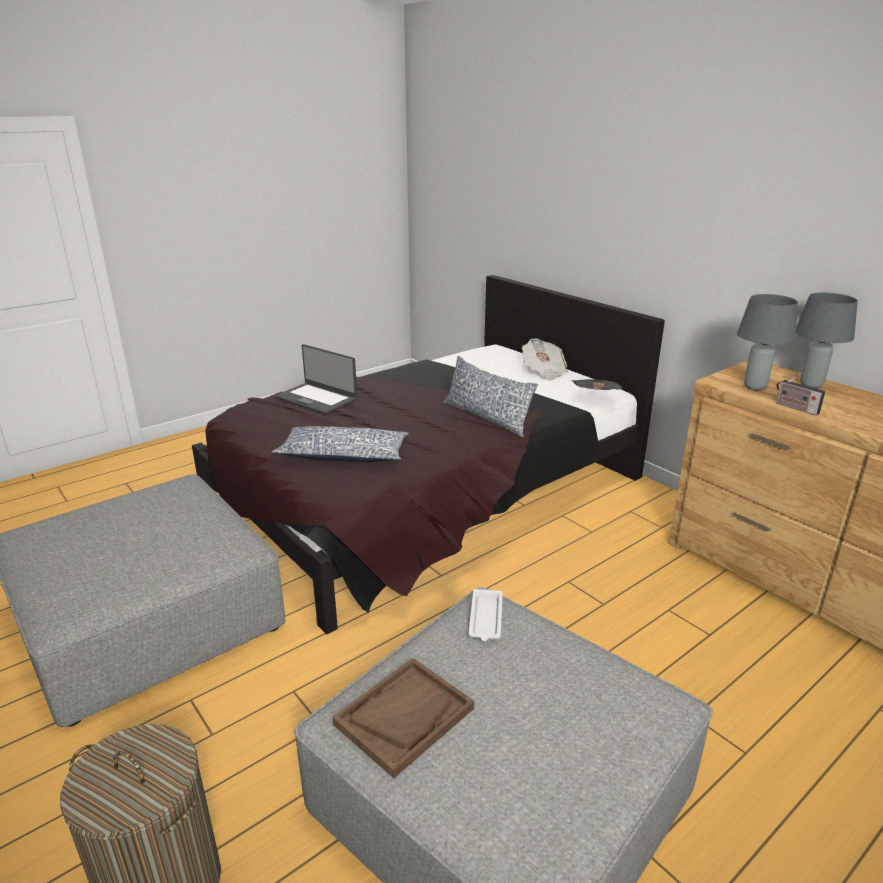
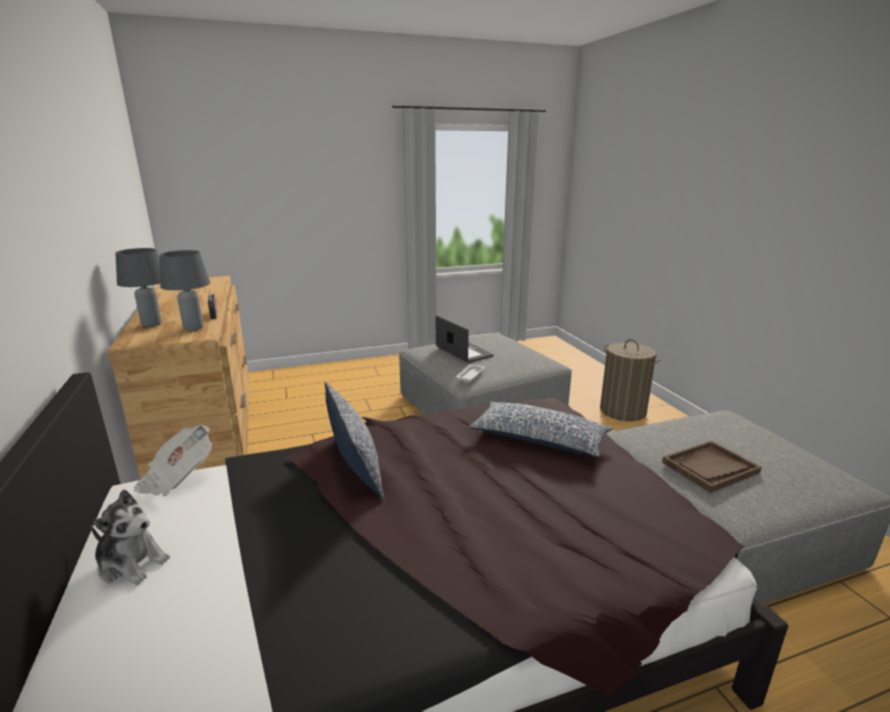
camera: 160 degrees left, 5 degrees down
laptop [275,344,357,415] -> laptop moved to [436,316,494,363]
brown tray [332,658,474,778] -> brown tray moved to [662,441,762,493]
newspaper [522,338,568,381] -> plush toy [91,489,170,585]

